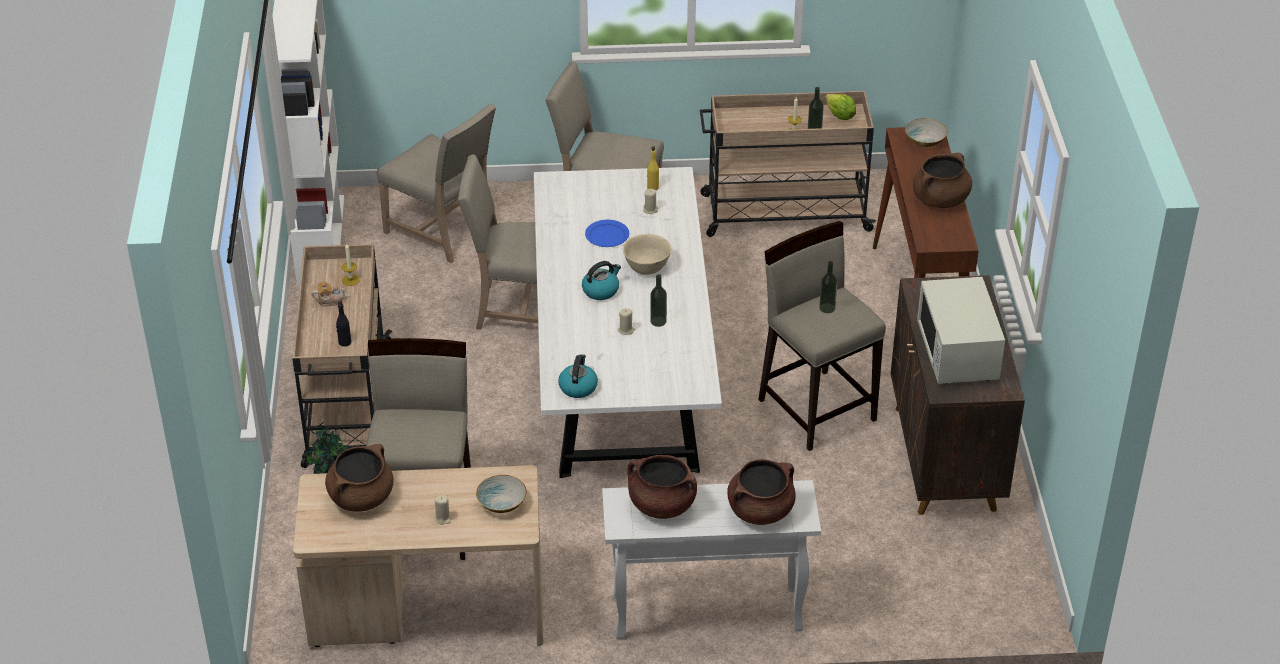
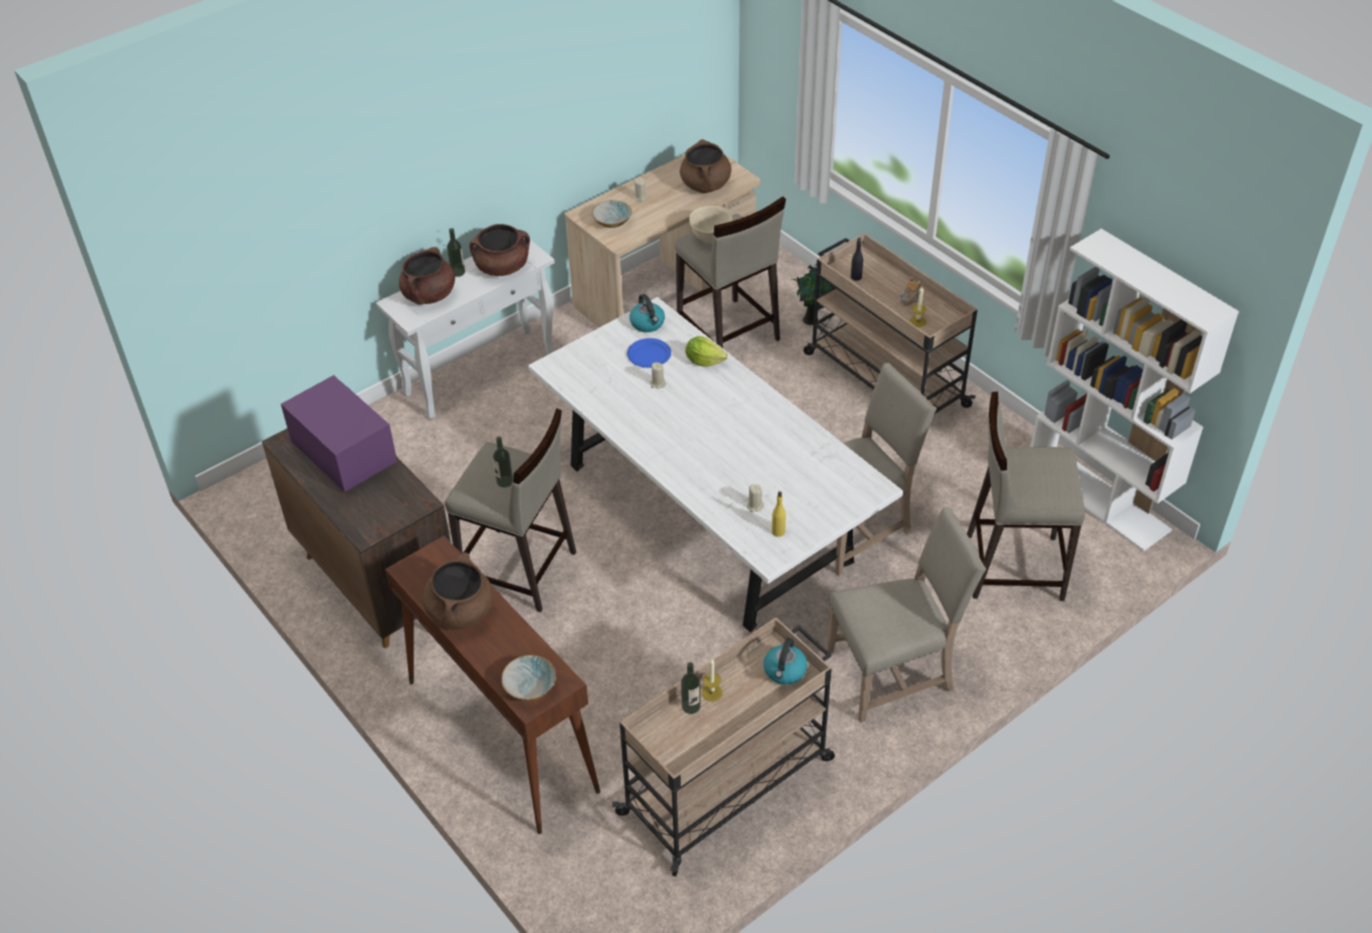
camera: 145 degrees right, 5 degrees up
beige chair [377,104,496,263] -> beige stool [967,392,1085,601]
kettle [582,261,621,300] -> kettle moved to [763,638,807,685]
blue plate [585,220,629,247] -> blue plate moved to [627,338,671,368]
beige bowl [623,234,671,275] -> beige bowl moved to [689,206,733,244]
bottle [650,274,667,327] -> bottle moved to [447,228,465,277]
lettuce [825,94,856,120] -> lettuce moved to [686,336,728,366]
white microwave [917,277,1005,384] -> purple microwave [281,375,397,492]

